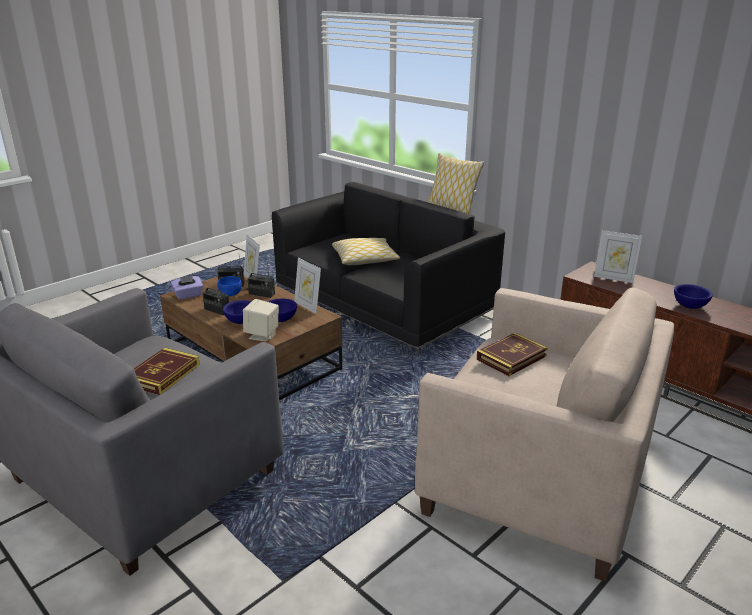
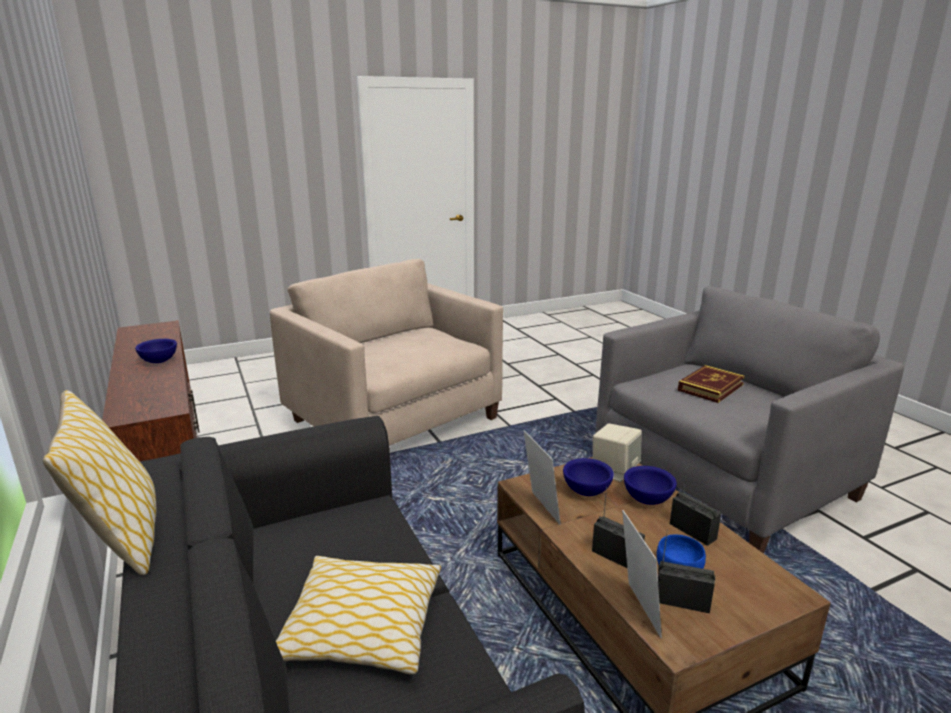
camera: 160 degrees left, 5 degrees down
purple tissue box [171,275,203,300] -> none
book [476,333,548,376] -> none
picture frame [594,230,642,283] -> none

